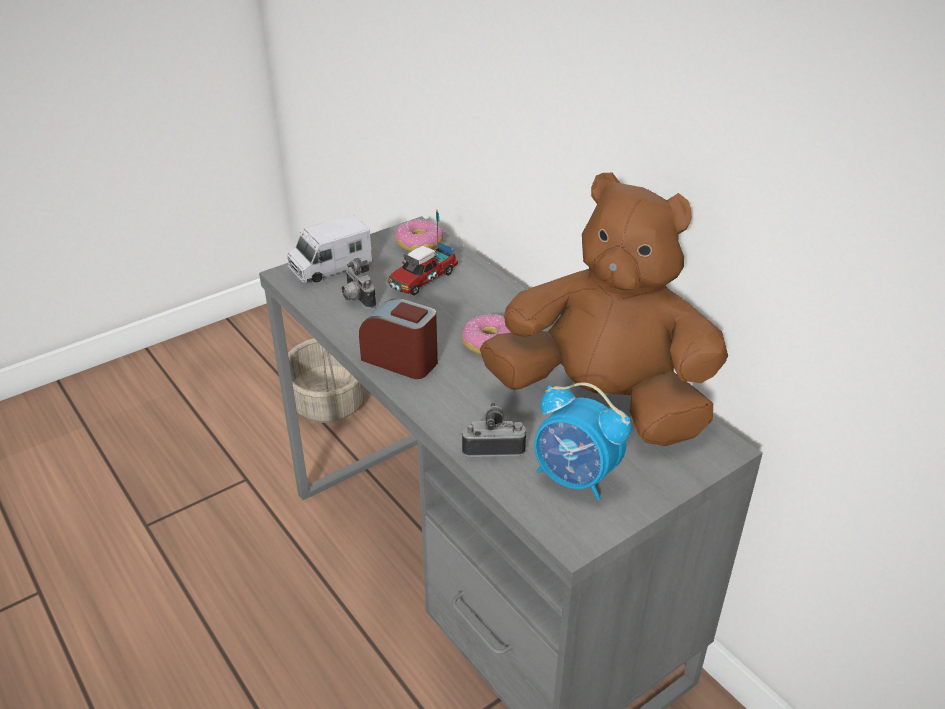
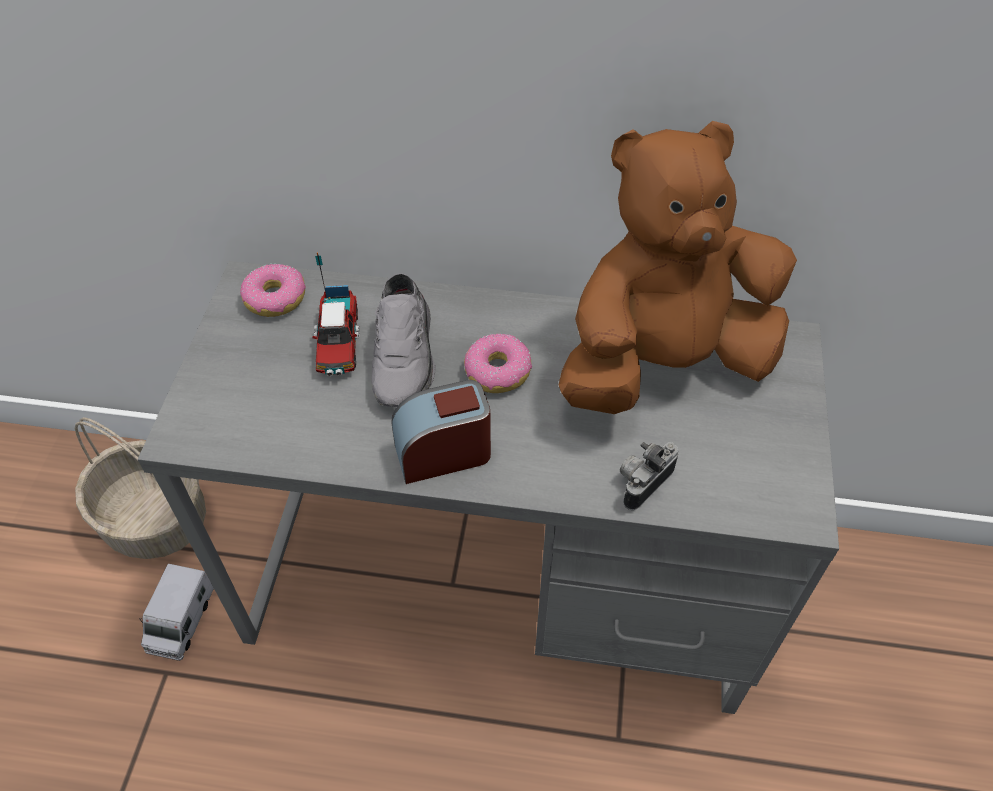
camera: 45 degrees left, 15 degrees up
toy truck [288,214,373,283] -> toy truck moved to [139,564,214,661]
camera [342,258,376,309] -> none
alarm clock [534,382,632,500] -> none
none -> grey shoe [371,273,436,407]

